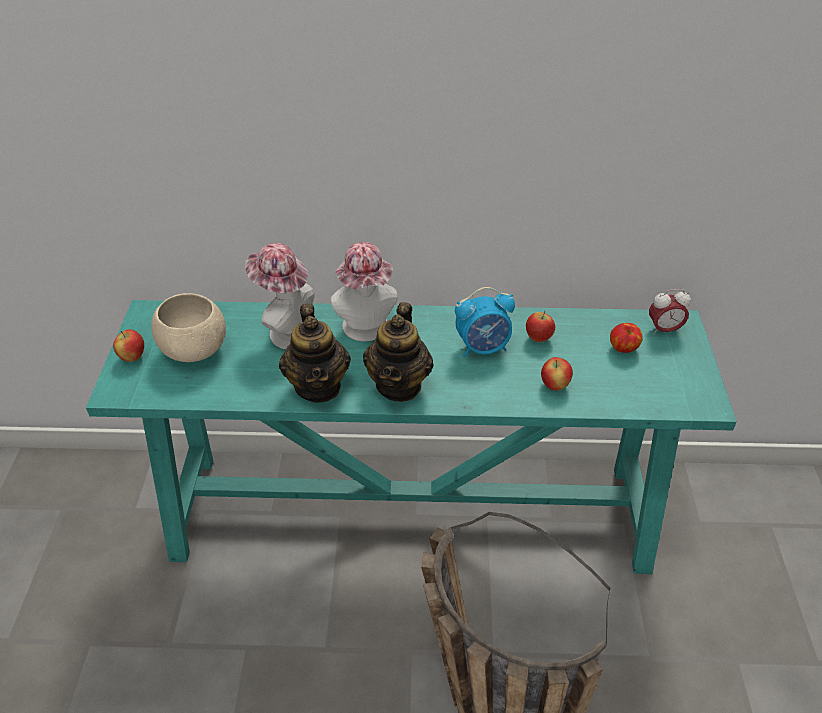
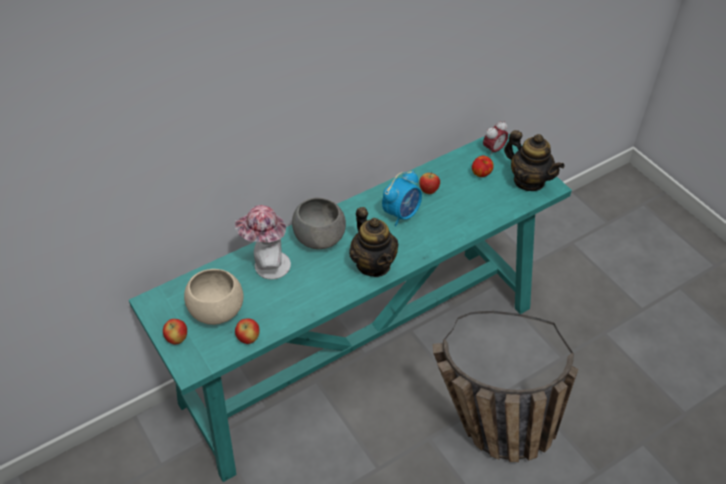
camera: 35 degrees left, 5 degrees up
teapot [279,304,351,403] -> teapot moved to [504,130,565,191]
hat [330,242,398,341] -> grey bowl [292,198,346,249]
apple [541,357,573,391] -> apple moved to [235,318,260,344]

